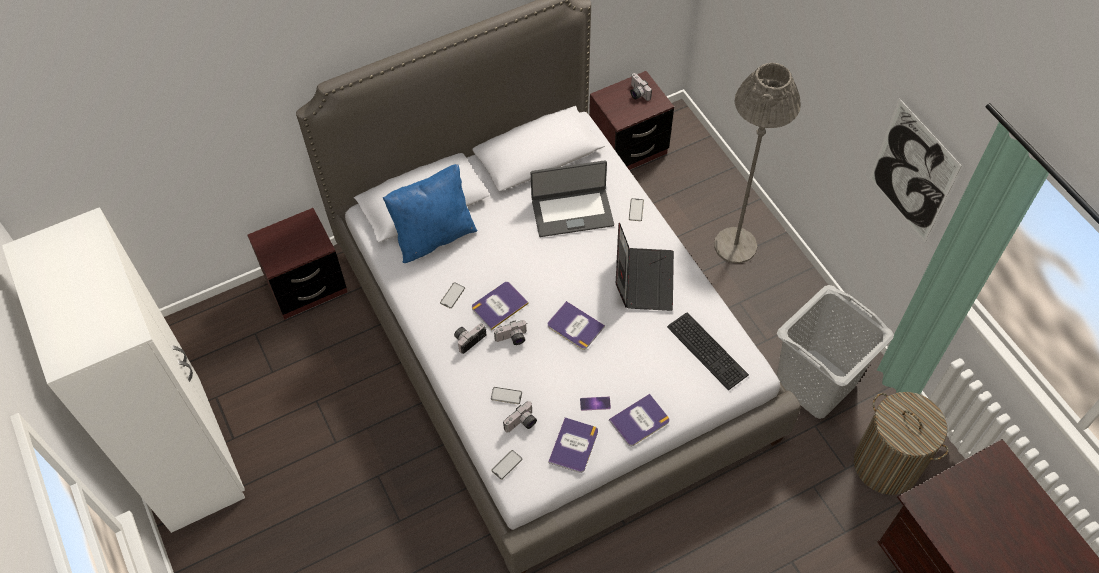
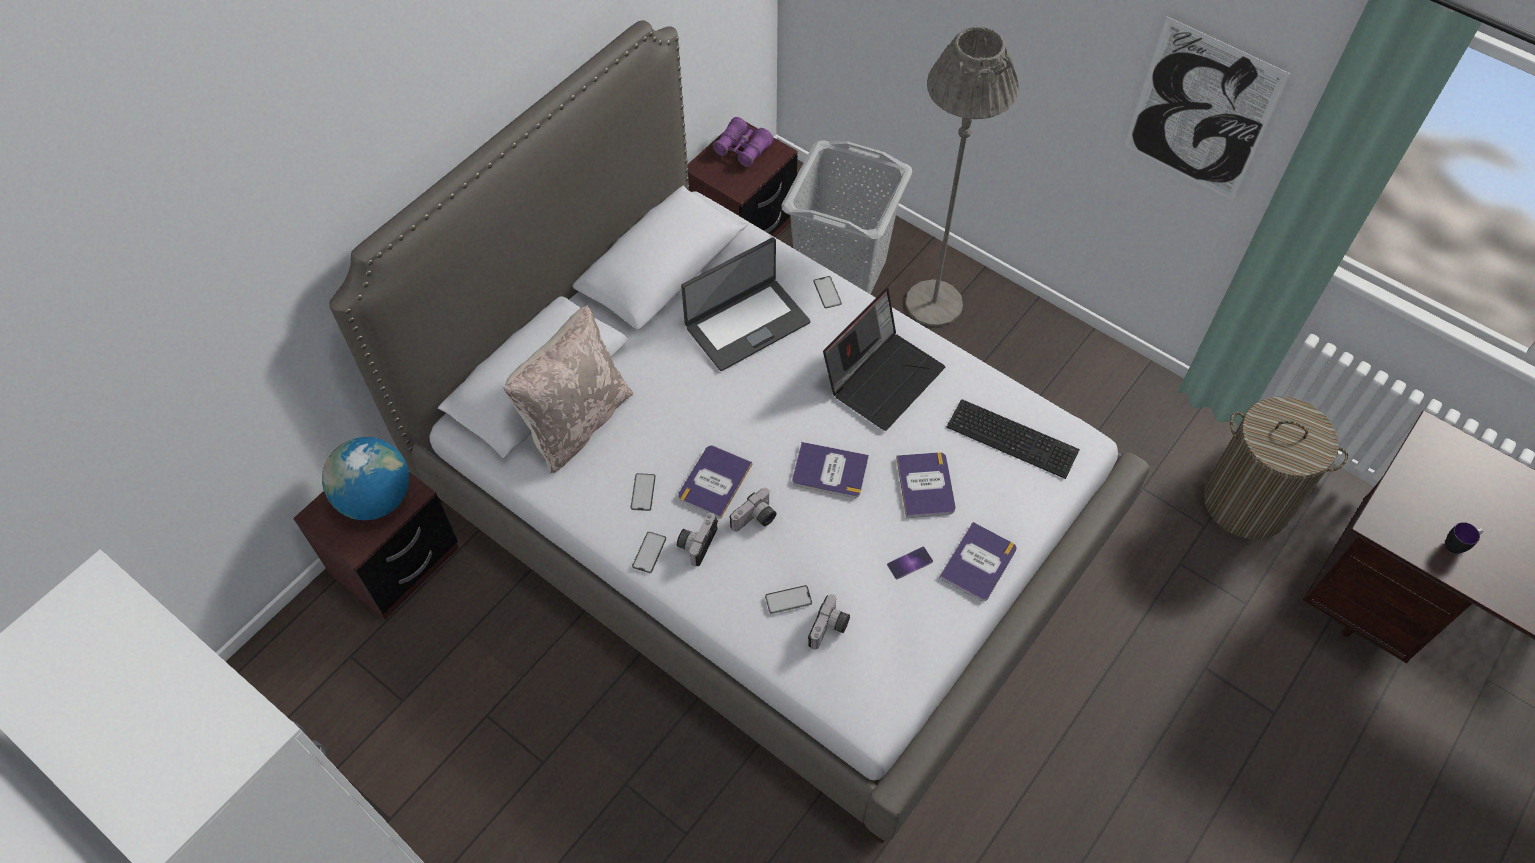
camera: 25 degrees left, 0 degrees up
blue pillow [383,164,477,263] -> beige pillow [503,305,633,473]
phone [491,450,522,480] -> phone moved to [632,532,666,573]
book [548,417,598,473] -> book moved to [896,452,956,518]
laptop [616,223,674,311] -> laptop turned 60 degrees clockwise [823,288,945,431]
camera [630,73,652,101] -> purple binoculars [712,117,774,167]
grey laundry basket [777,285,894,419] -> grey laundry basket moved to [781,140,912,294]
none -> globe [322,437,409,520]
none -> mug [1445,522,1483,554]

